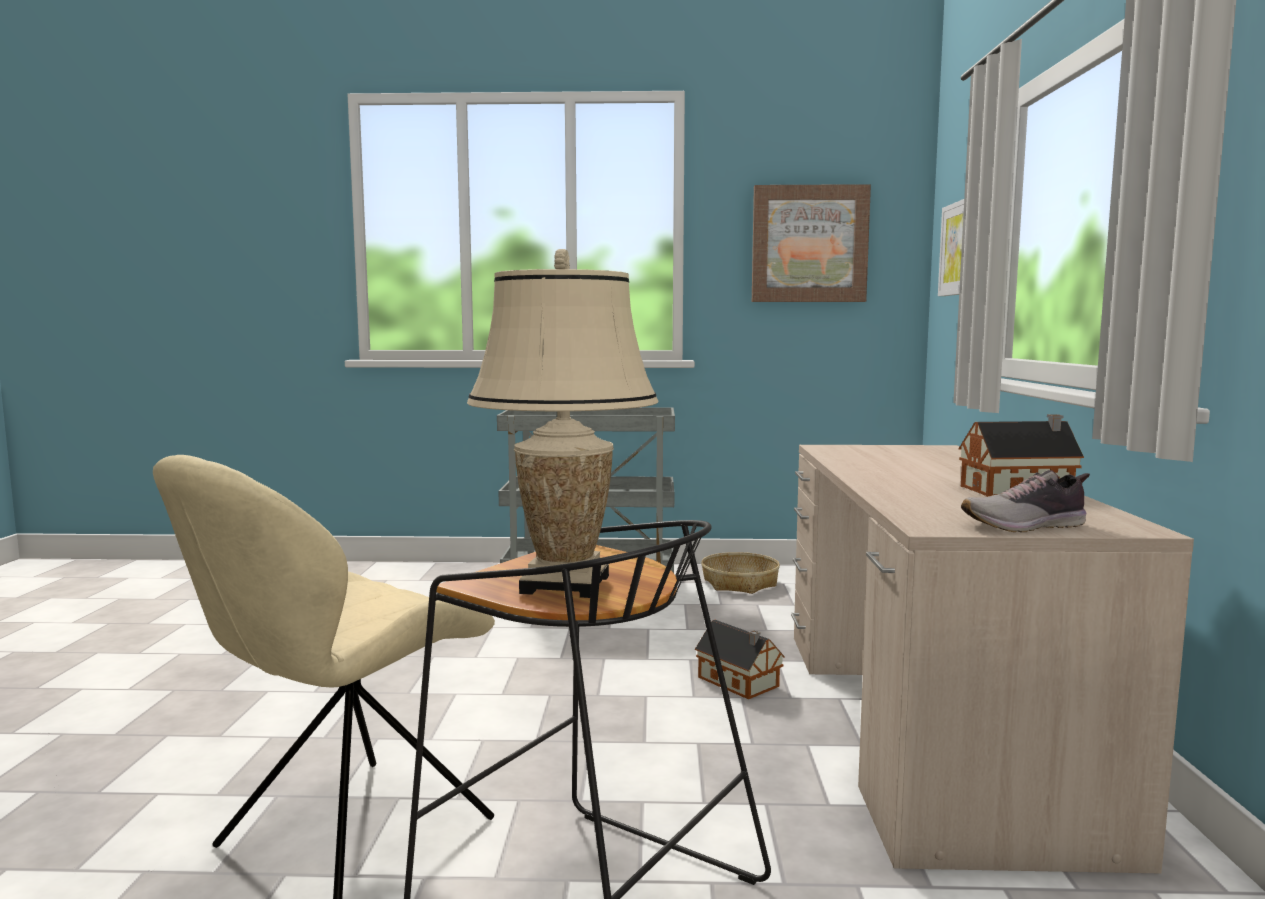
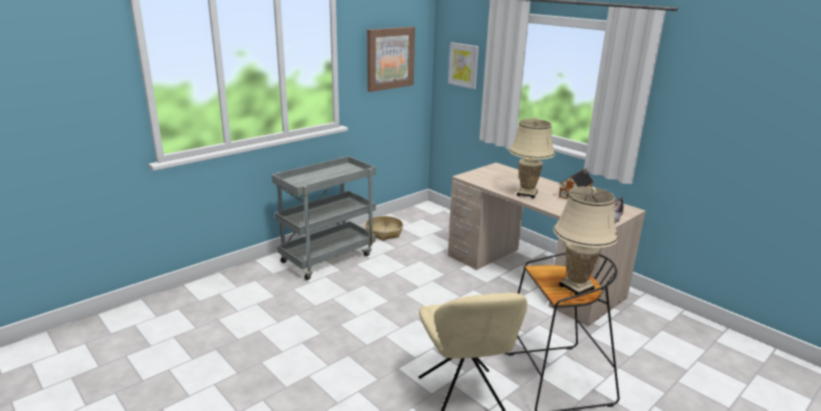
camera: 45 degrees left, 15 degrees up
toy house [695,620,785,699] -> none
none -> beige table lamp [509,117,555,198]

